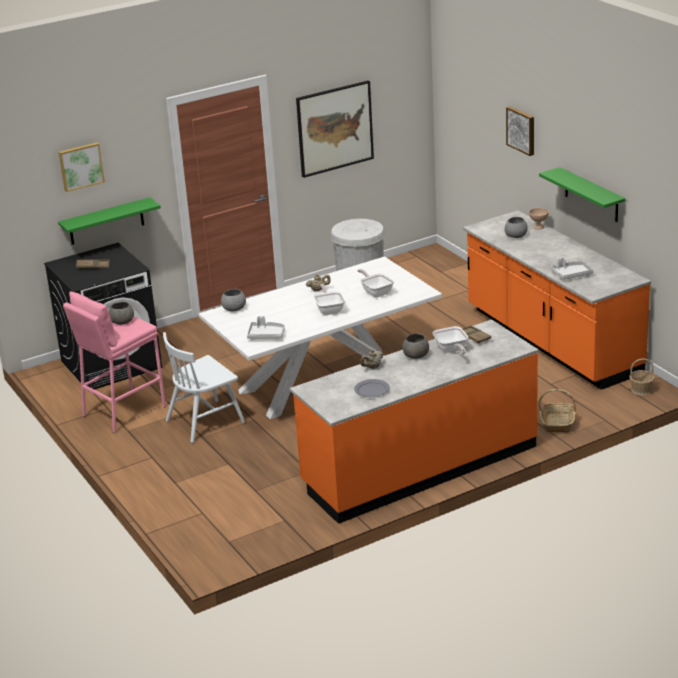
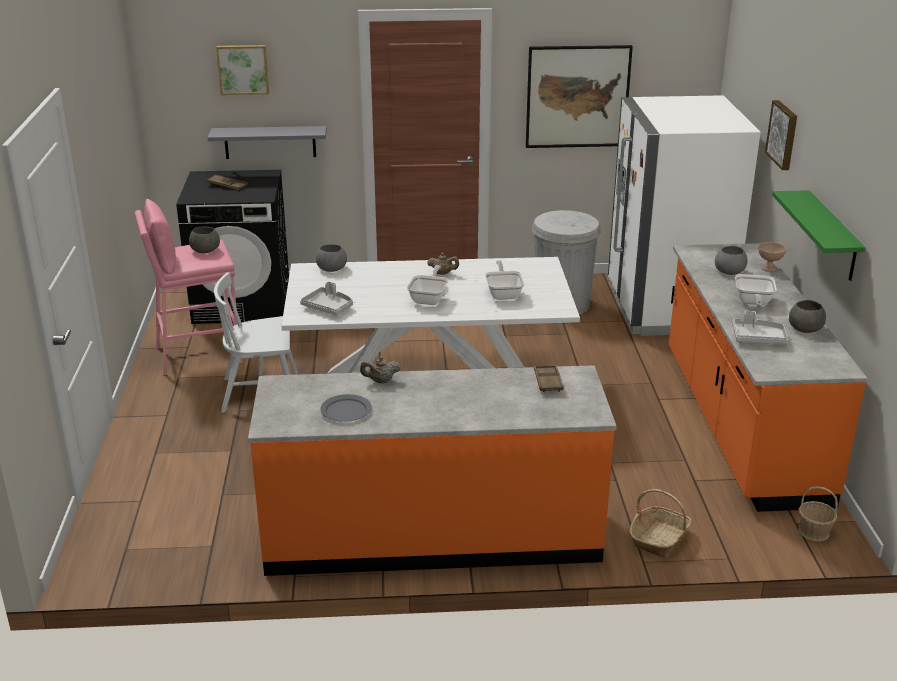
camera: 25 degrees right, 0 degrees up
green shelf [58,197,161,245] -> grey shelf [207,126,327,159]
grey bowl [402,333,429,359] -> grey bowl moved to [789,300,826,333]
frying pan [432,326,468,354] -> frying pan moved to [735,274,777,307]
none -> white fridge [608,95,761,336]

